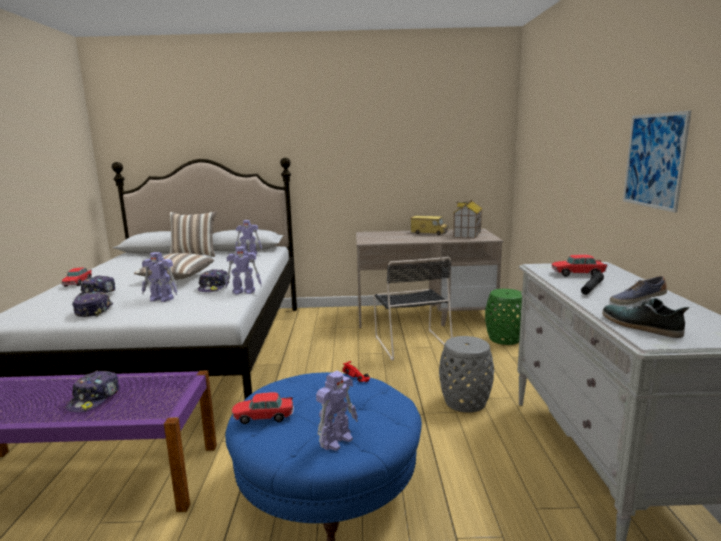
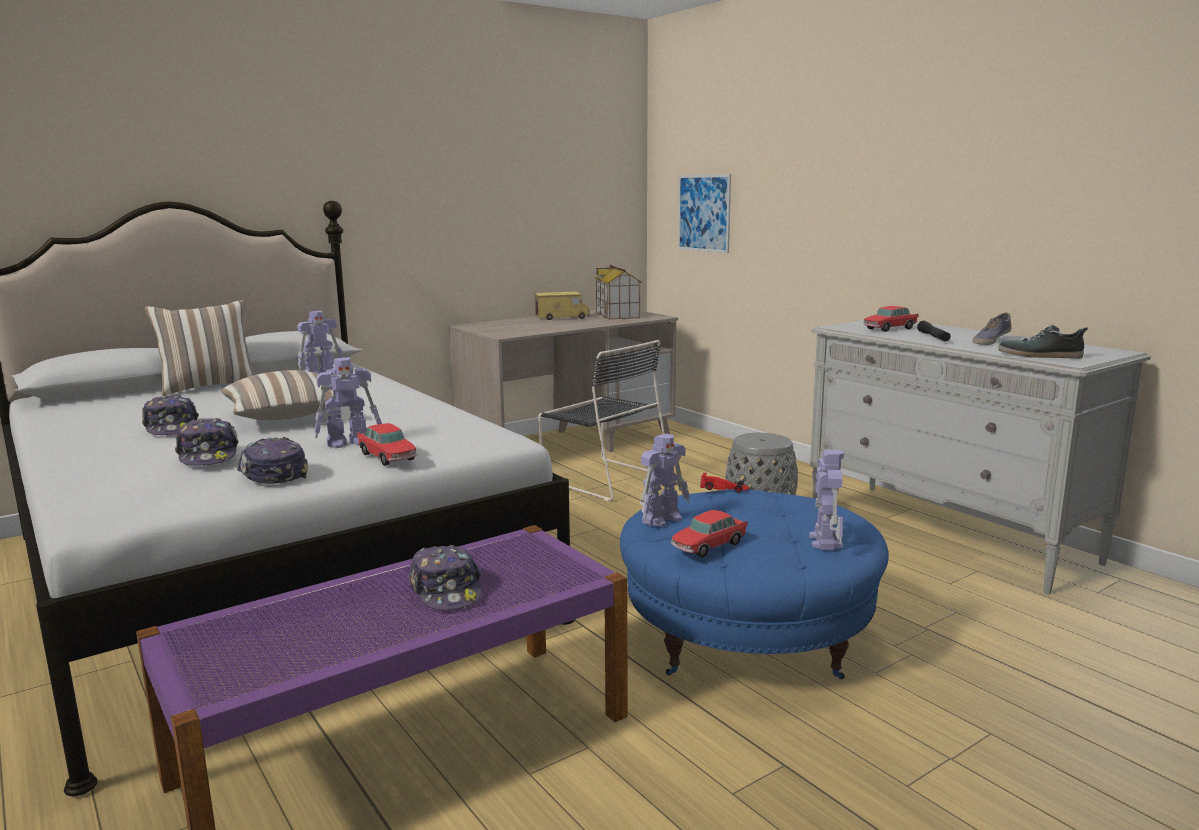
camera: 35 degrees left, 0 degrees up
toy car [62,268,92,287] -> toy car moved to [357,423,417,466]
cap [198,269,229,292] -> cap moved to [142,395,199,435]
toy robot [225,246,262,295] -> toy robot moved to [640,433,690,527]
green stool [485,289,522,345] -> none
picture [623,111,691,213] -> picture moved to [678,174,731,253]

